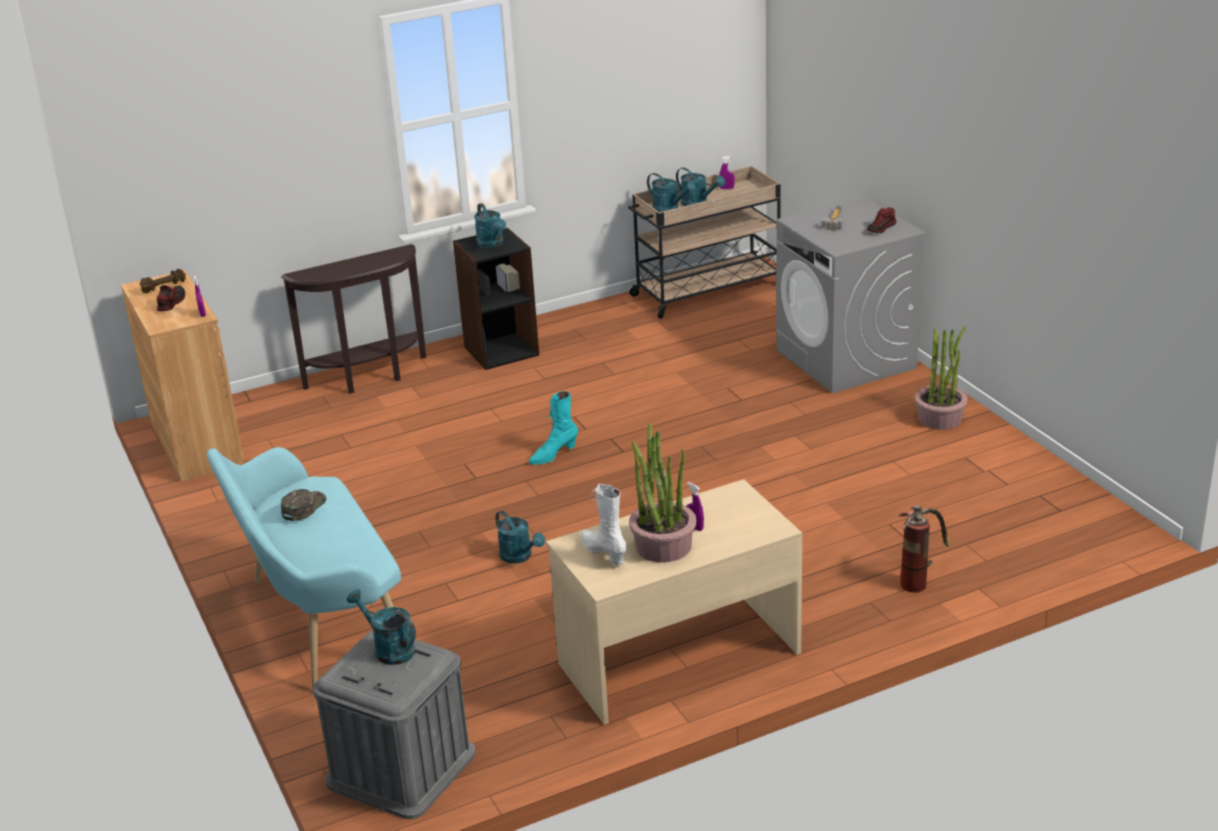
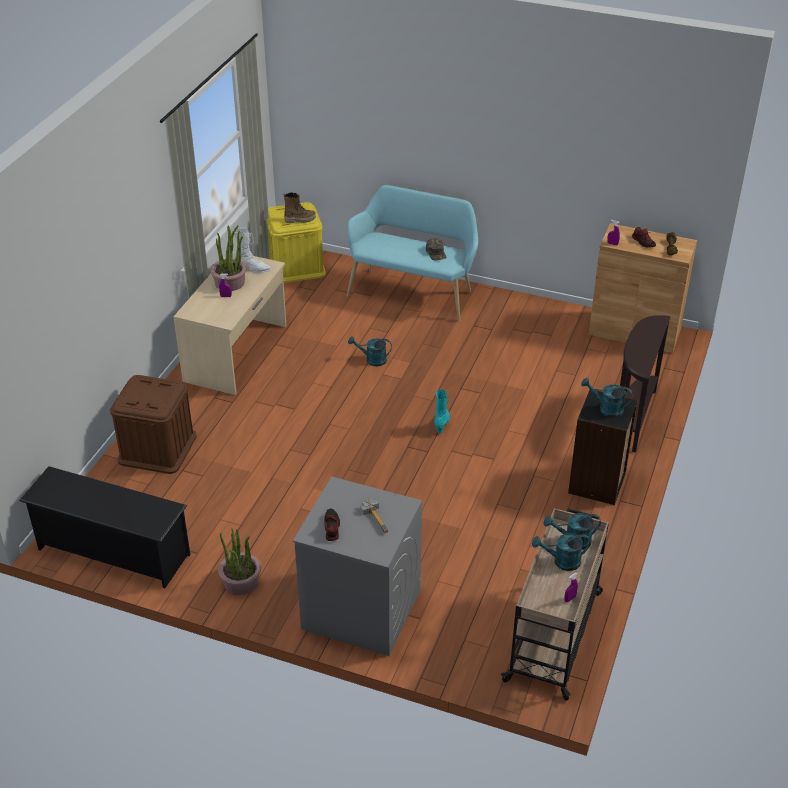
camera: 135 degrees right, 10 degrees up
grey storage box [313,630,476,819] -> yellow storage box [266,202,326,283]
turquoise watering can [347,589,416,665] -> boot [284,192,316,223]
fire extinguisher [898,506,950,593] -> brown storage box [110,375,197,474]
none -> black shoe rack [19,466,190,588]

